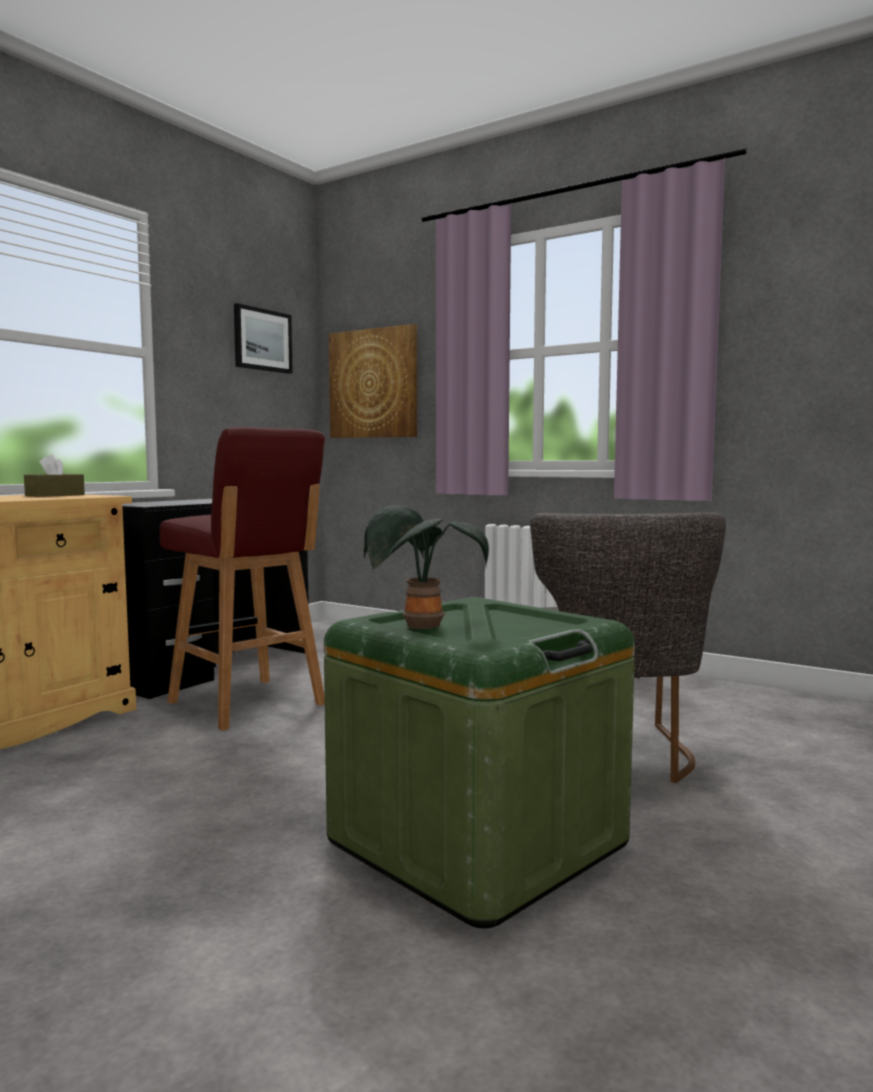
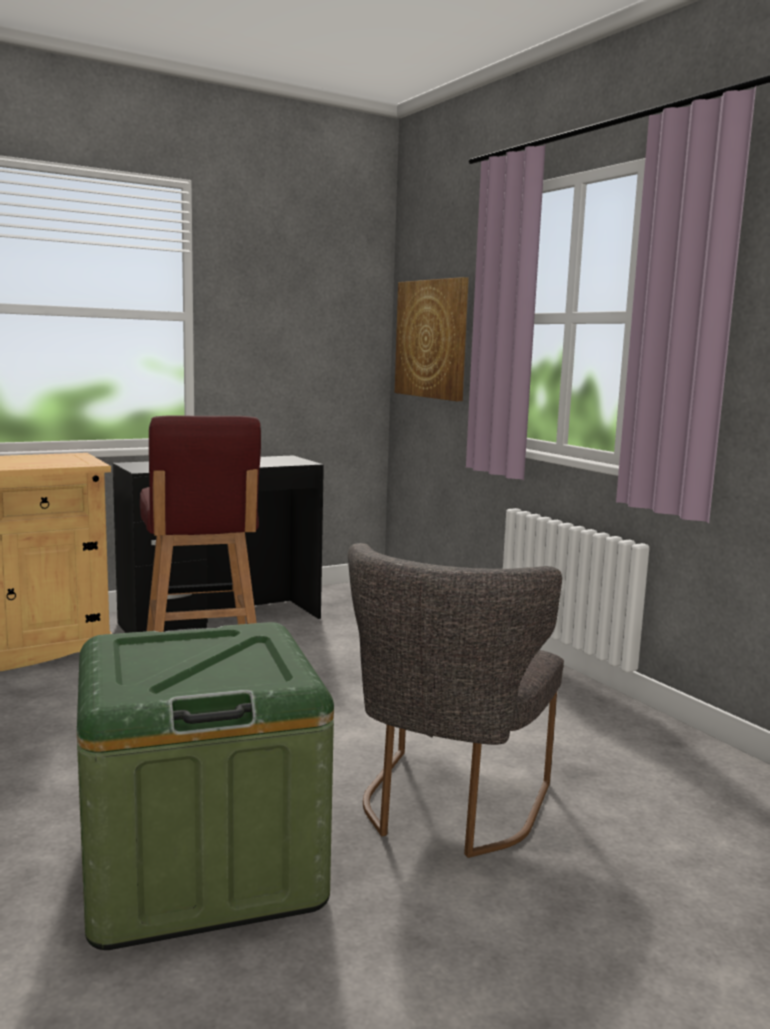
camera: 25 degrees right, 5 degrees up
brown tissue box [24,454,85,497] -> none
picture [234,303,293,374] -> none
potted plant [364,505,489,629] -> none

